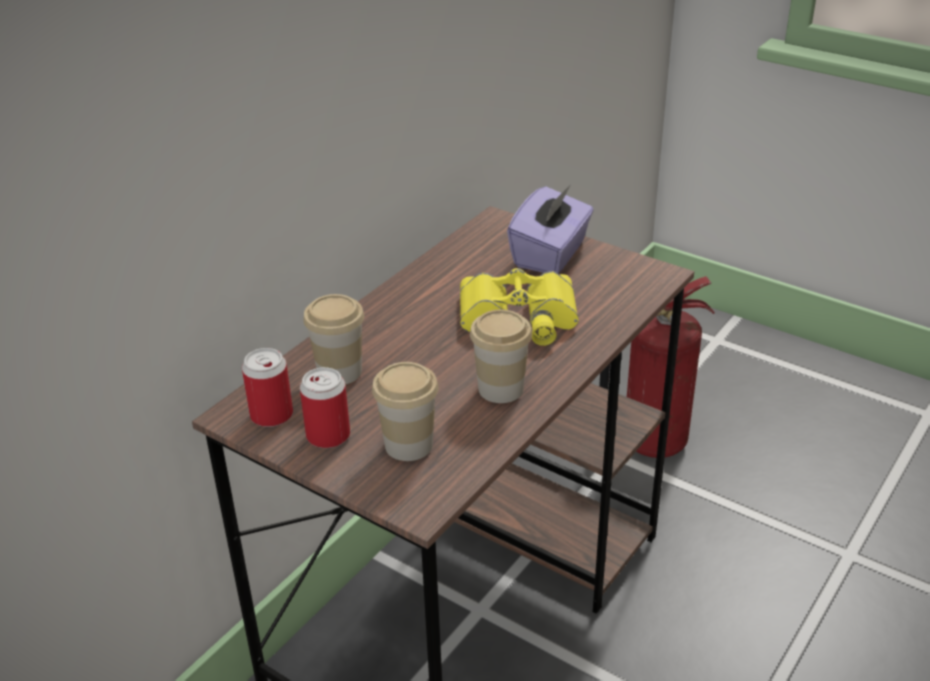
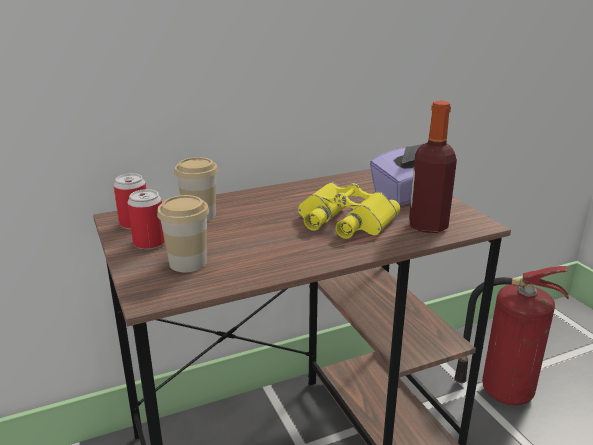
camera: 30 degrees right, 10 degrees down
cup [470,309,532,403] -> none
none -> bottle [409,101,457,233]

